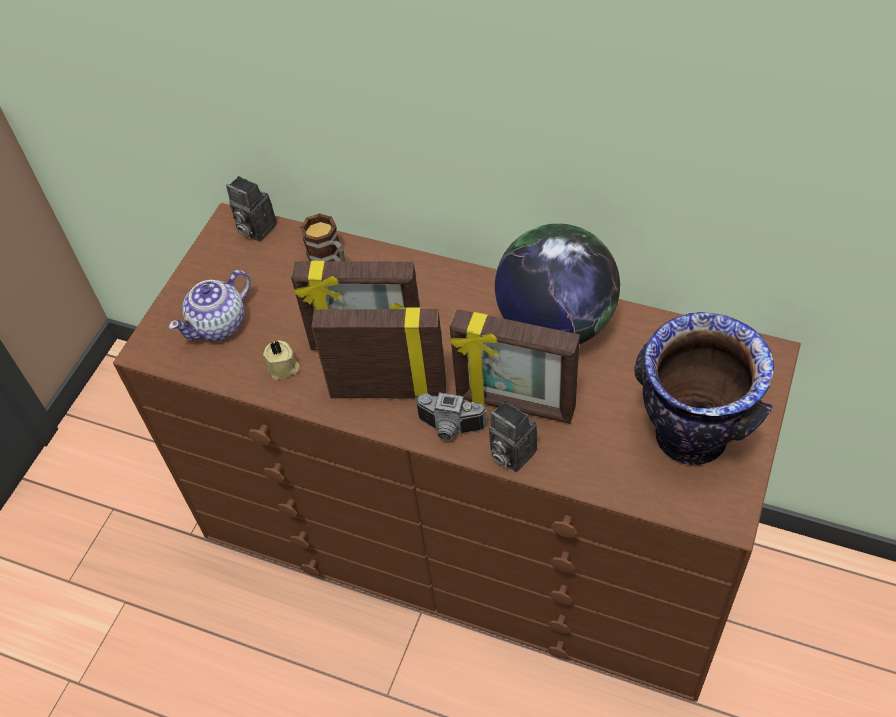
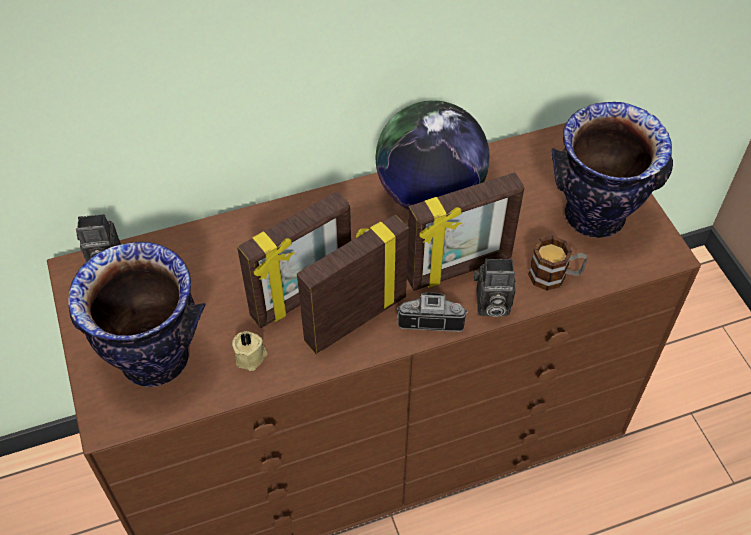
camera: 45 degrees left, 0 degrees up
teapot [169,270,251,341] -> vase [68,242,205,387]
mug [300,213,345,261] -> mug moved to [528,236,588,291]
camera [415,392,487,440] -> camera turned 150 degrees counterclockwise [397,292,468,332]

